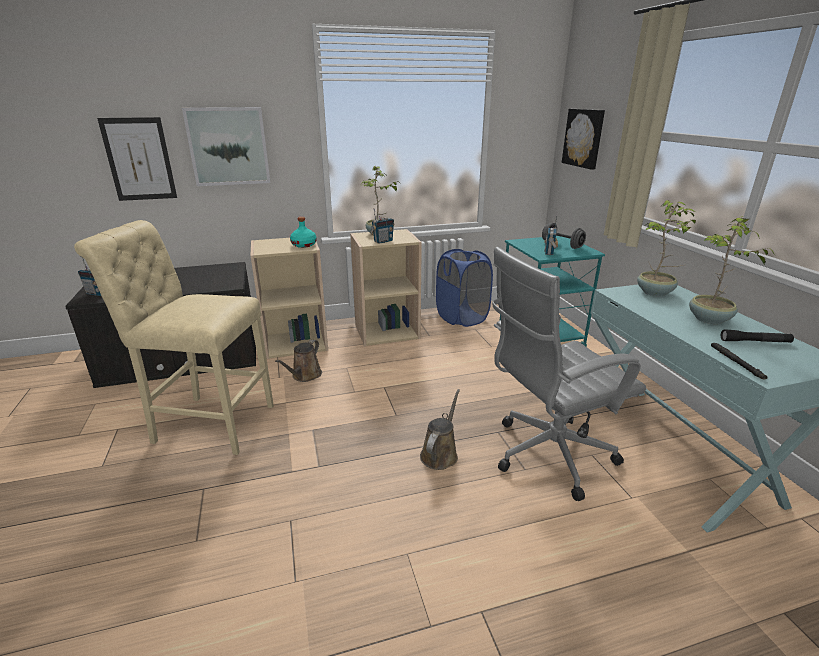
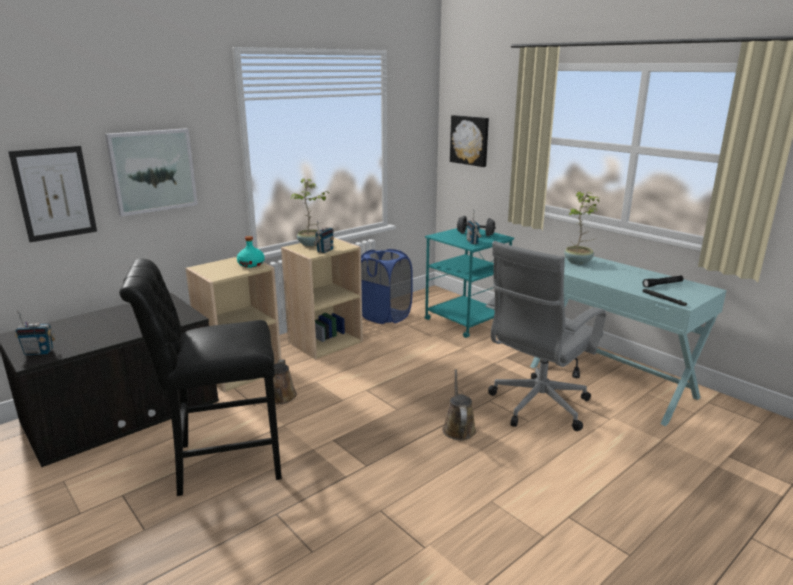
camera: 25 degrees left, 5 degrees down
beige stool [74,220,274,455] -> black stool [119,259,282,496]
potted plant [689,216,775,324] -> none

